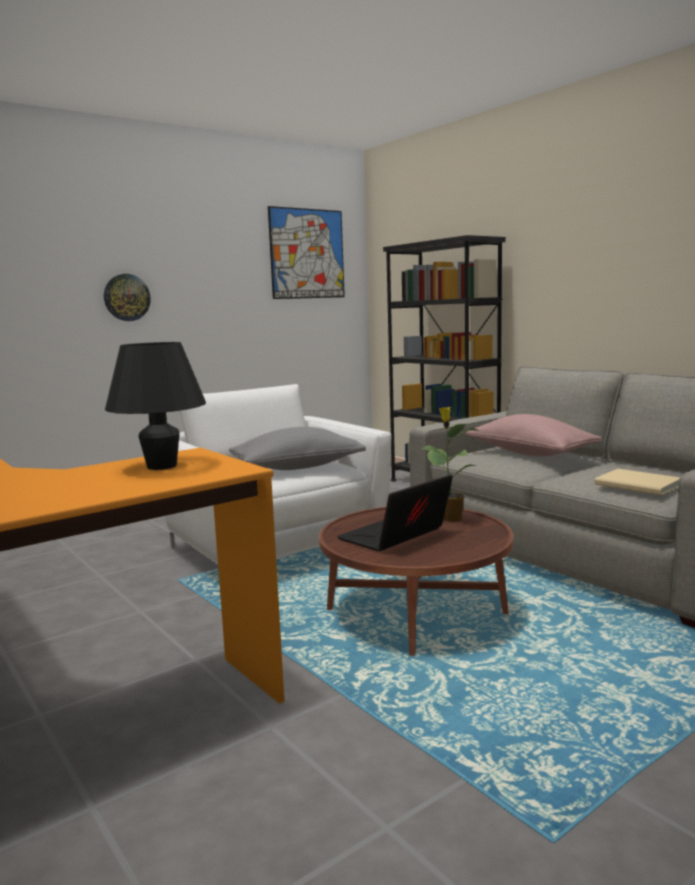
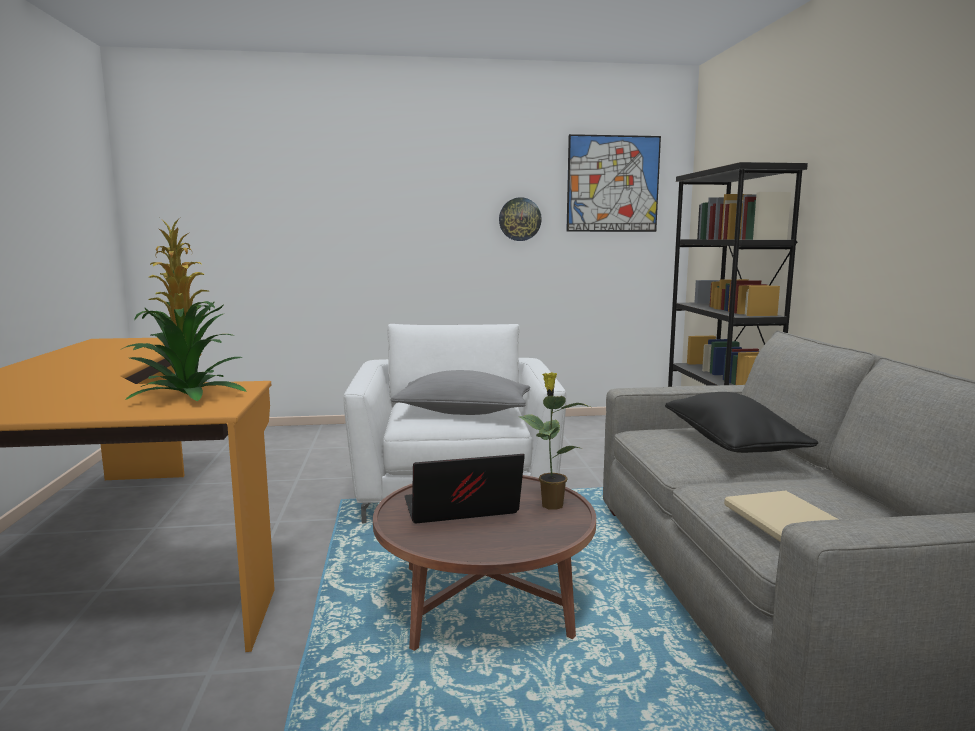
camera: 30 degrees right, 0 degrees up
wall clock [104,274,151,321] -> wall clock moved to [499,197,542,241]
black table lamp [105,342,206,470] -> potted plant [120,218,247,401]
pink pillow [465,414,602,456] -> black pillow [665,392,818,453]

